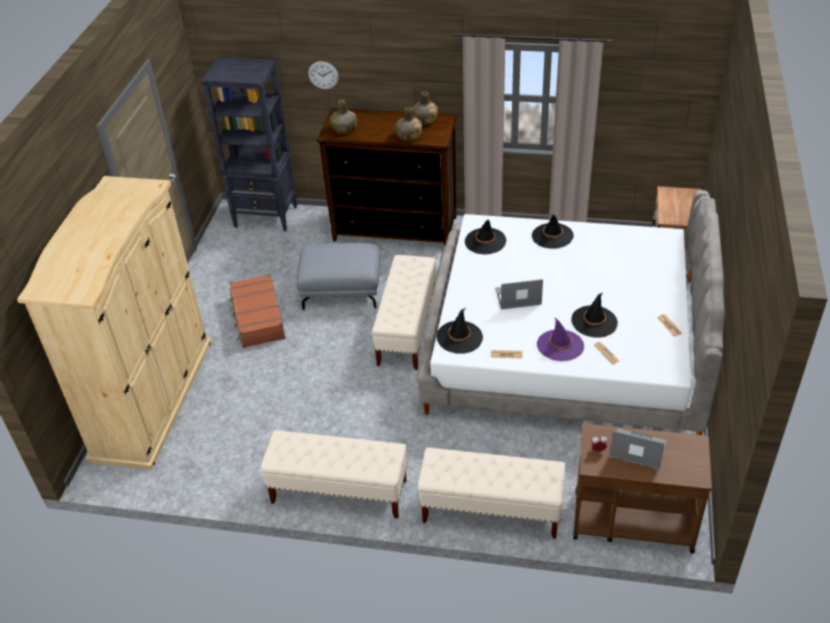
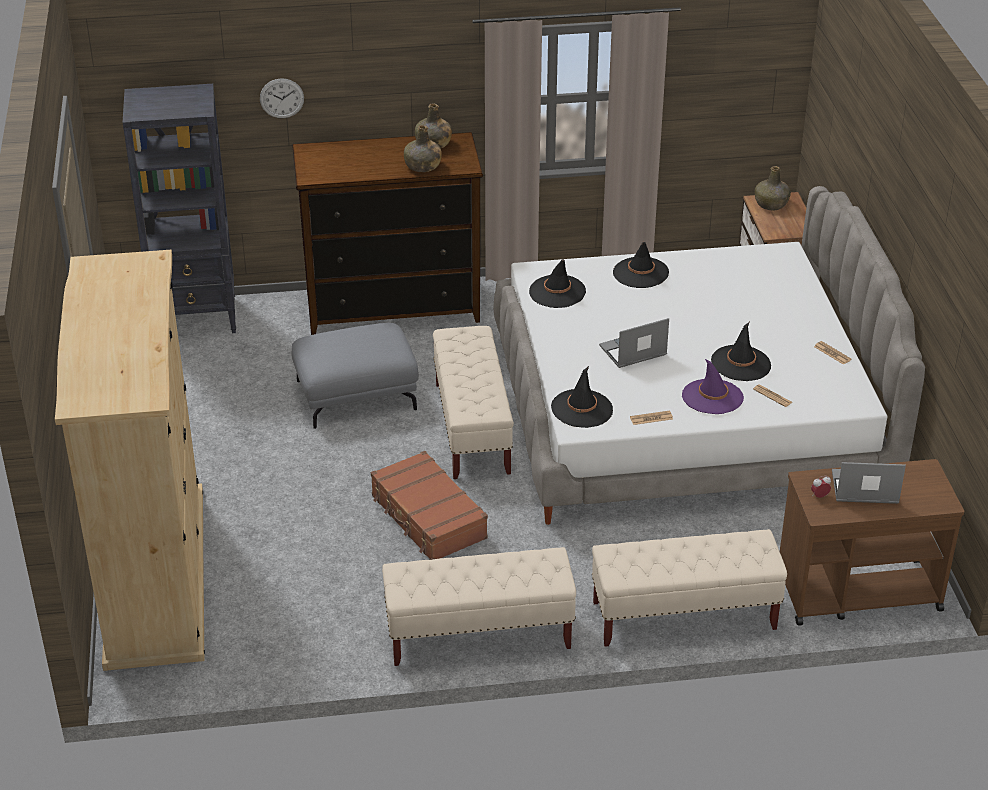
camera: 20 degrees left, 5 degrees down
brown suitcase [229,274,285,348] -> brown suitcase moved to [371,451,488,560]
green bottle [330,100,357,134] -> green bottle moved to [755,166,791,210]

